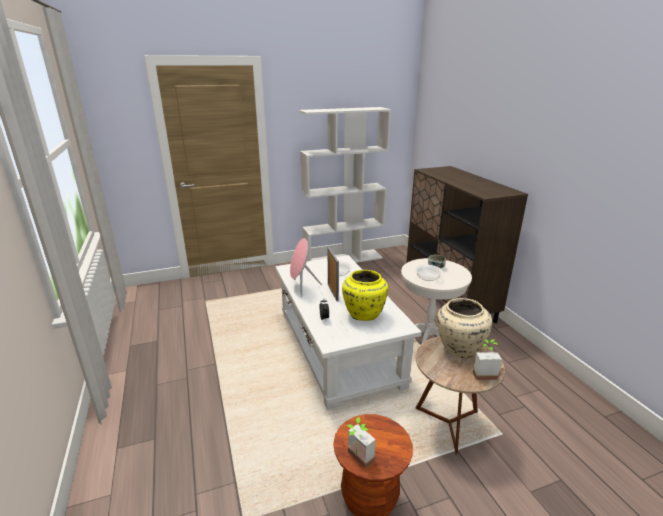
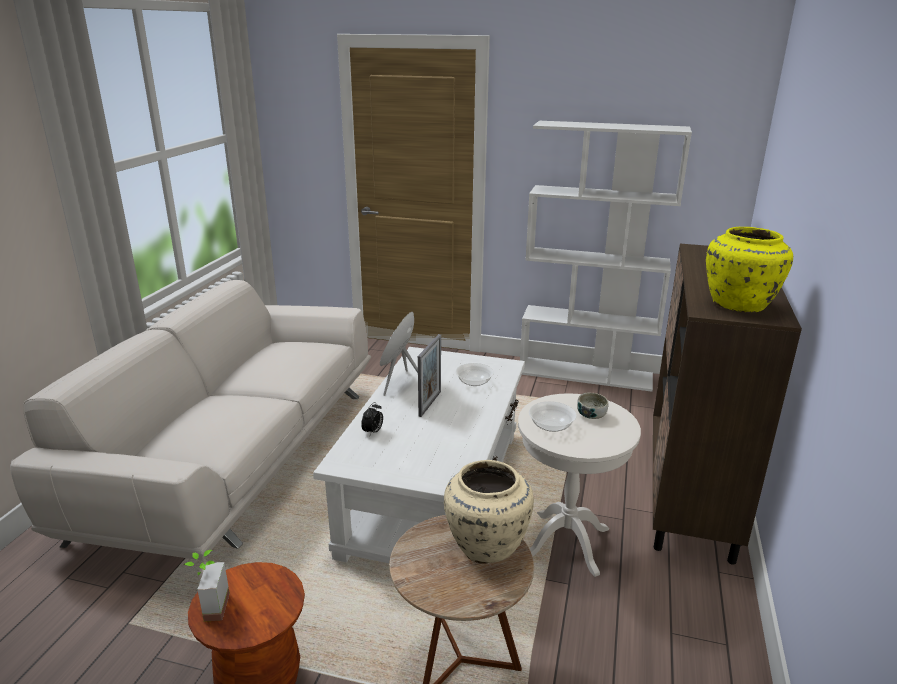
camera: 35 degrees right, 0 degrees up
yellow vase [342,270,388,321] -> yellow vase moved to [706,227,793,313]
potted plant [473,339,502,380] -> none
none -> white sofa [10,280,371,560]

